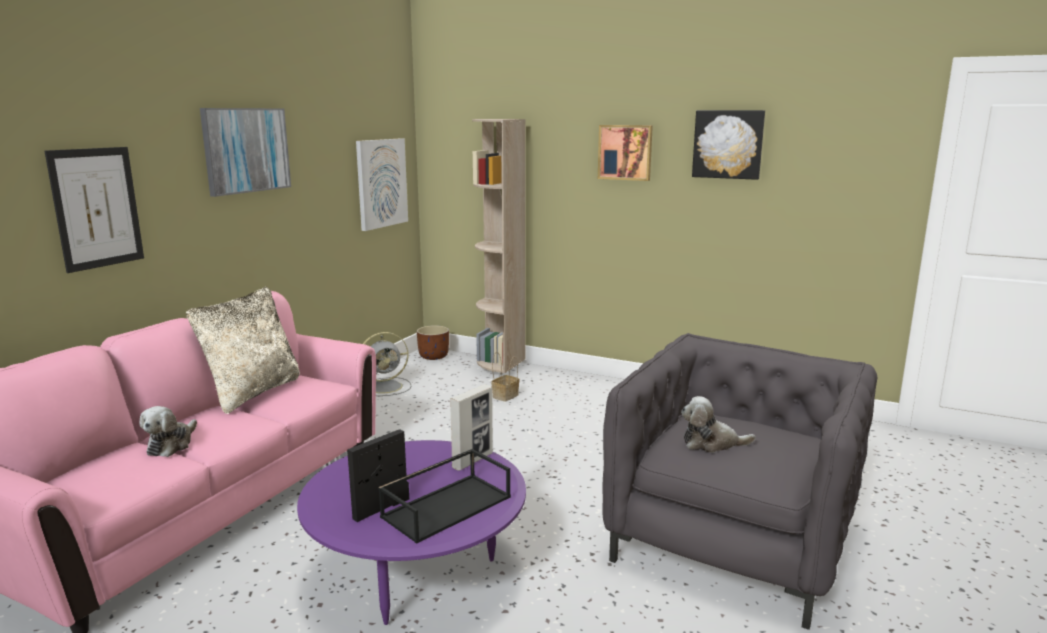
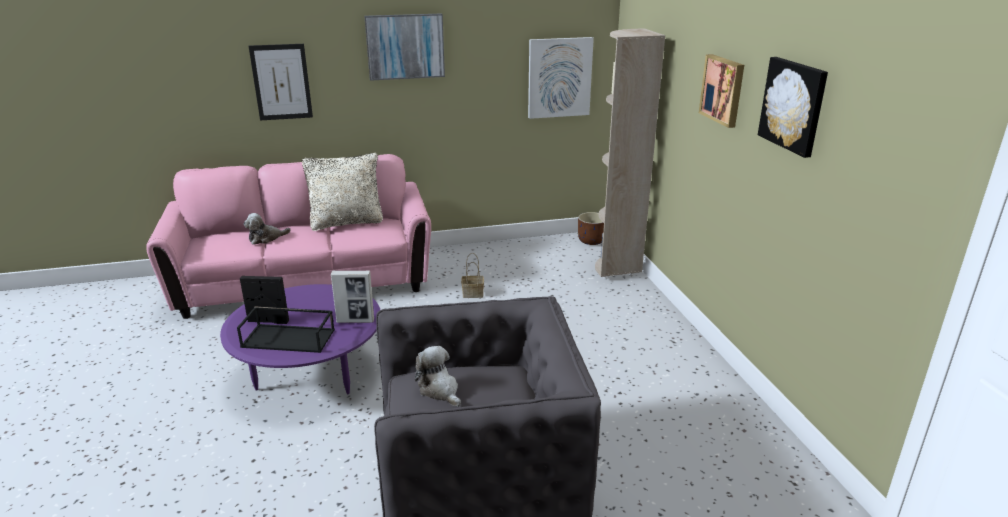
camera: 50 degrees right, 10 degrees up
grey fan [363,332,411,396] -> none
basket [491,352,519,402] -> basket moved to [461,253,484,298]

